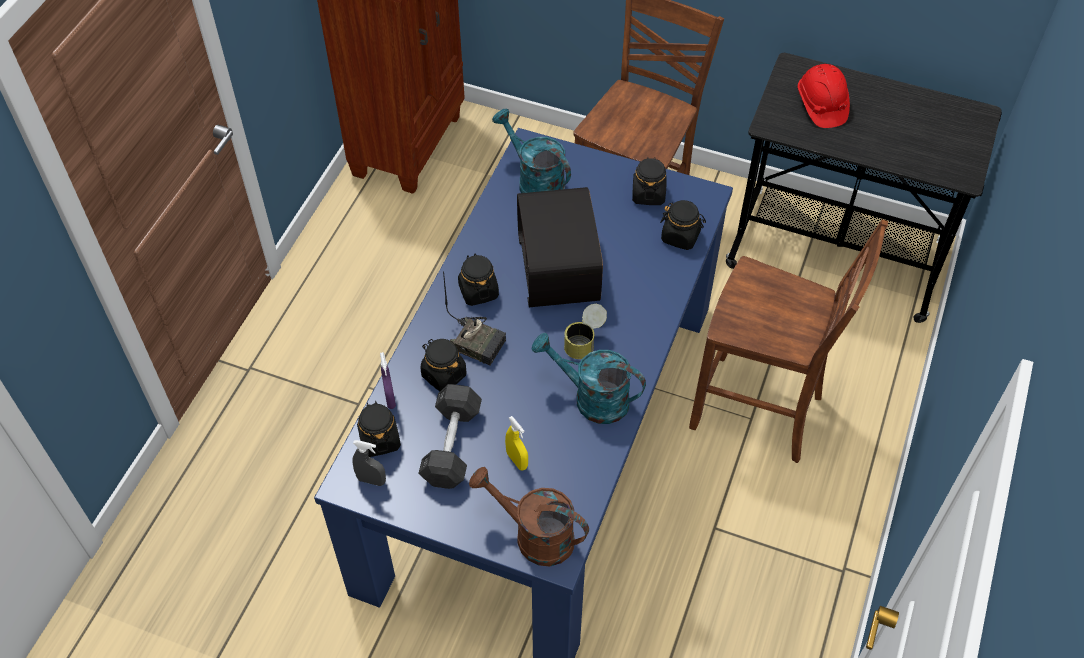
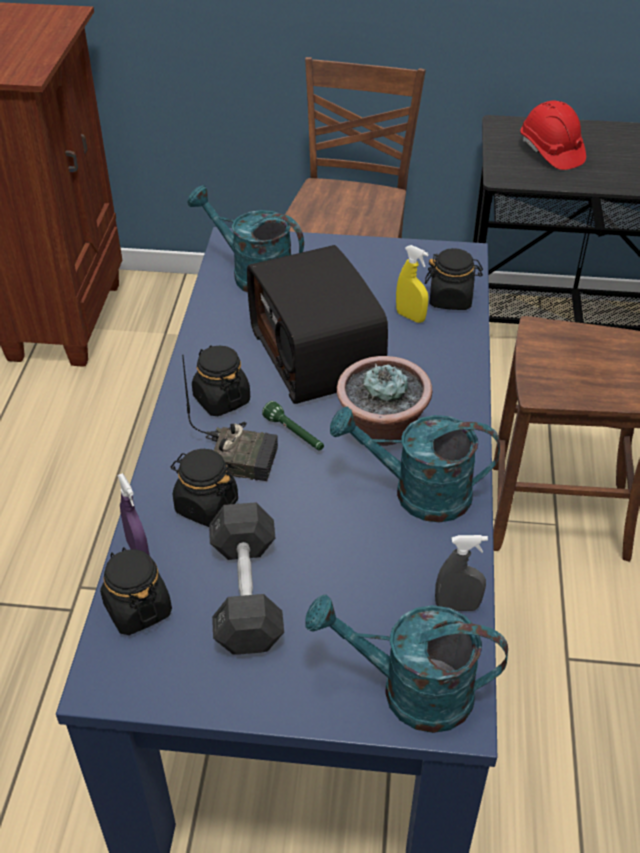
camera: 15 degrees left, 10 degrees down
grey spray bottle [352,440,386,486] -> grey spray bottle moved to [435,535,488,611]
brown watering can [469,467,589,566] -> turquoise watering can [305,594,508,733]
yellow spray bottle [505,416,528,471] -> yellow spray bottle moved to [396,245,429,323]
can [564,304,607,359] -> potted plant [337,356,432,446]
black jar [632,157,667,205] -> none
none -> green flashlight [262,401,324,450]

